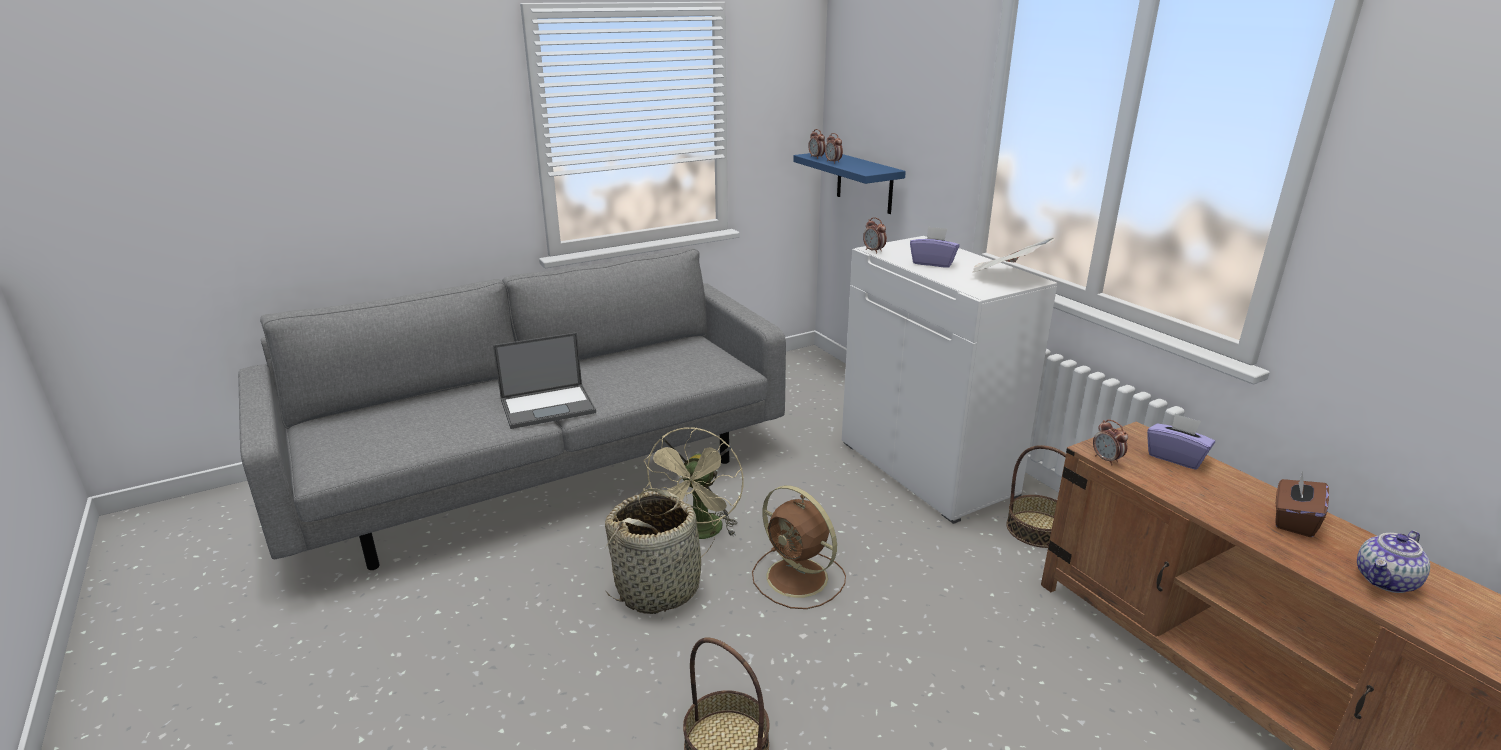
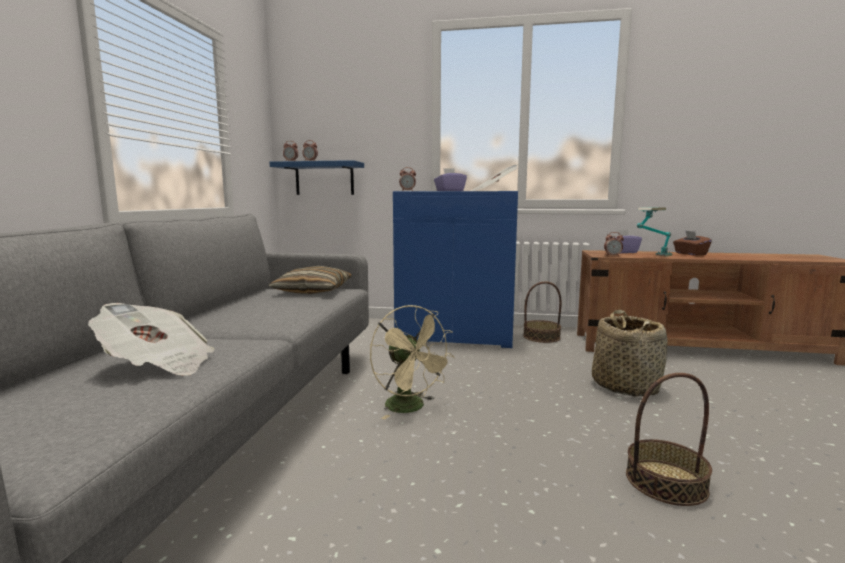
camera: 50 degrees left, 15 degrees down
laptop [493,332,596,429] -> none
basket [605,488,715,614] -> basket moved to [592,310,668,397]
brown fan [752,485,846,609] -> none
white cabinet [842,236,1057,524] -> blue cabinet [393,191,518,348]
teapot [1357,530,1430,593] -> none
none -> newspaper [88,303,214,376]
none -> pillow [268,266,352,294]
none -> table lamp [637,207,672,256]

